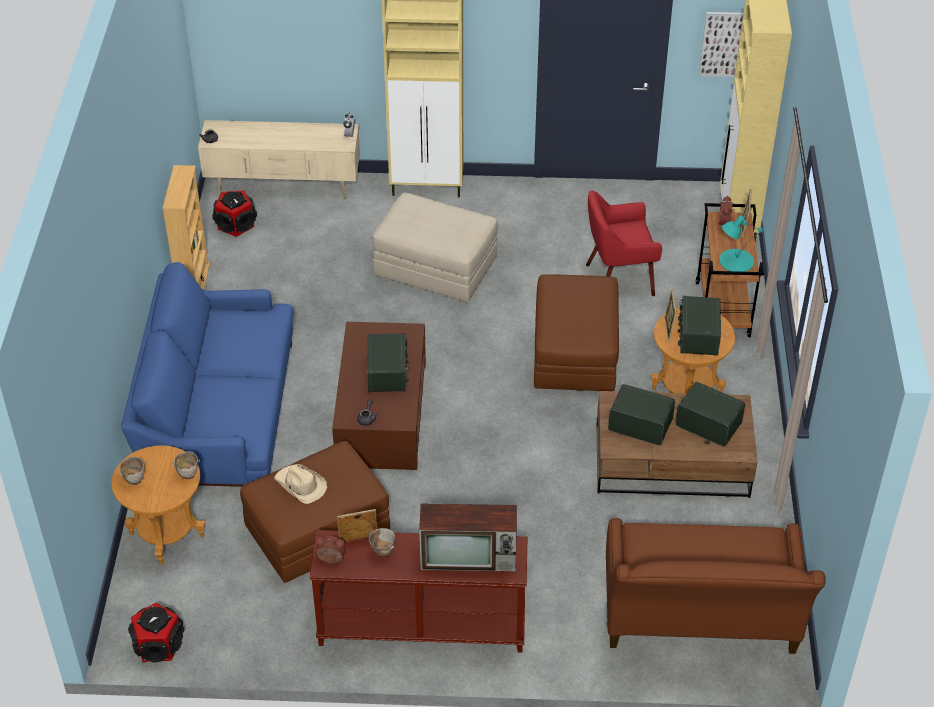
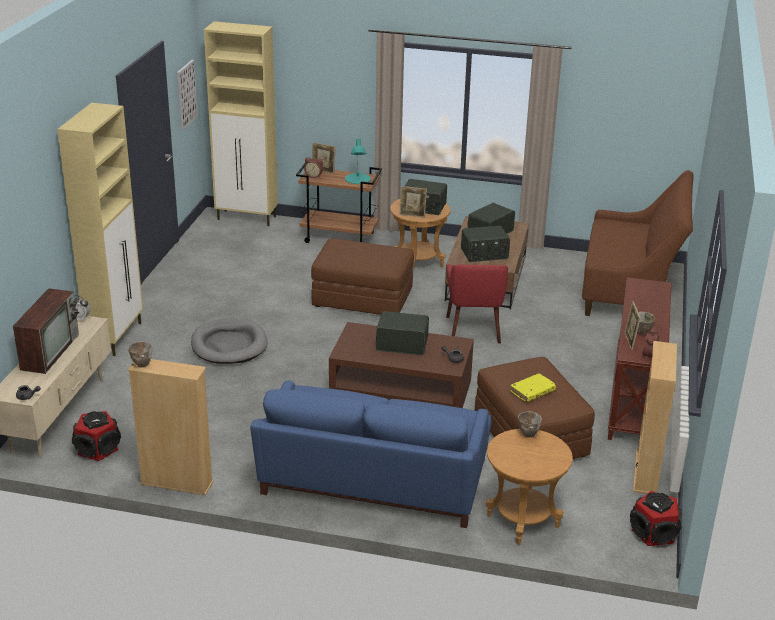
camera: 80 degrees left, 15 degrees down
bowl [120,457,145,485] -> bowl moved to [128,341,153,367]
beige hat [274,464,327,504] -> yellow book [510,373,556,402]
beige ottoman [372,193,498,302] -> grey dog bed [191,318,268,364]
television [419,504,517,572] -> television moved to [13,288,80,374]
red armchair [586,191,662,296] -> red armchair moved to [446,264,508,343]
radio [608,384,675,445] -> radio turned 135 degrees counterclockwise [461,226,510,262]
none -> beige bookcase [633,341,677,494]

